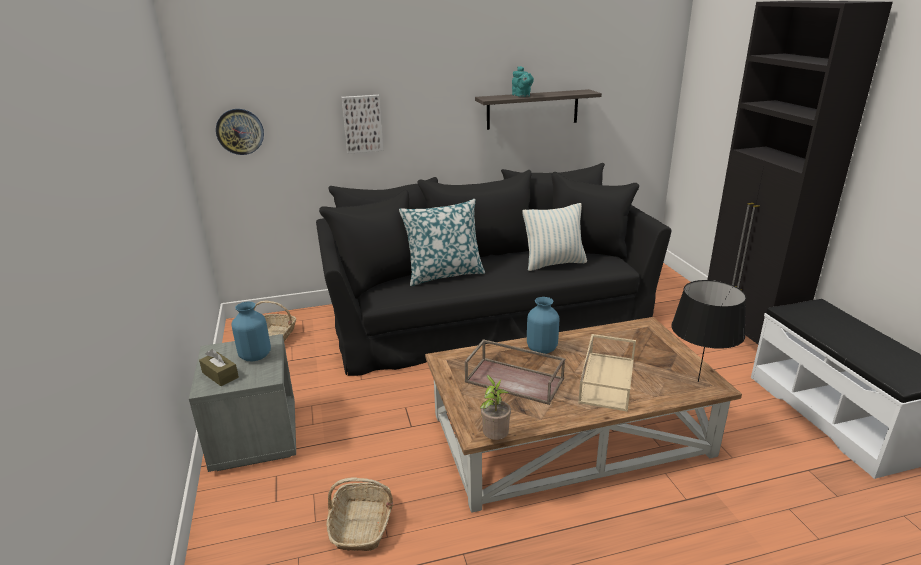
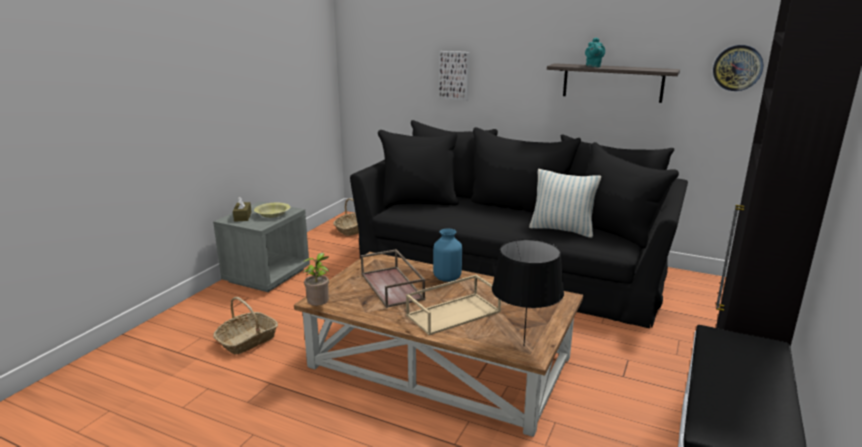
camera: 40 degrees right, 5 degrees down
wall clock [216,109,264,155] -> wall clock moved to [713,45,763,91]
blue vase [232,302,271,361] -> yellow bowl [254,203,290,218]
pillow [399,199,485,286] -> none

